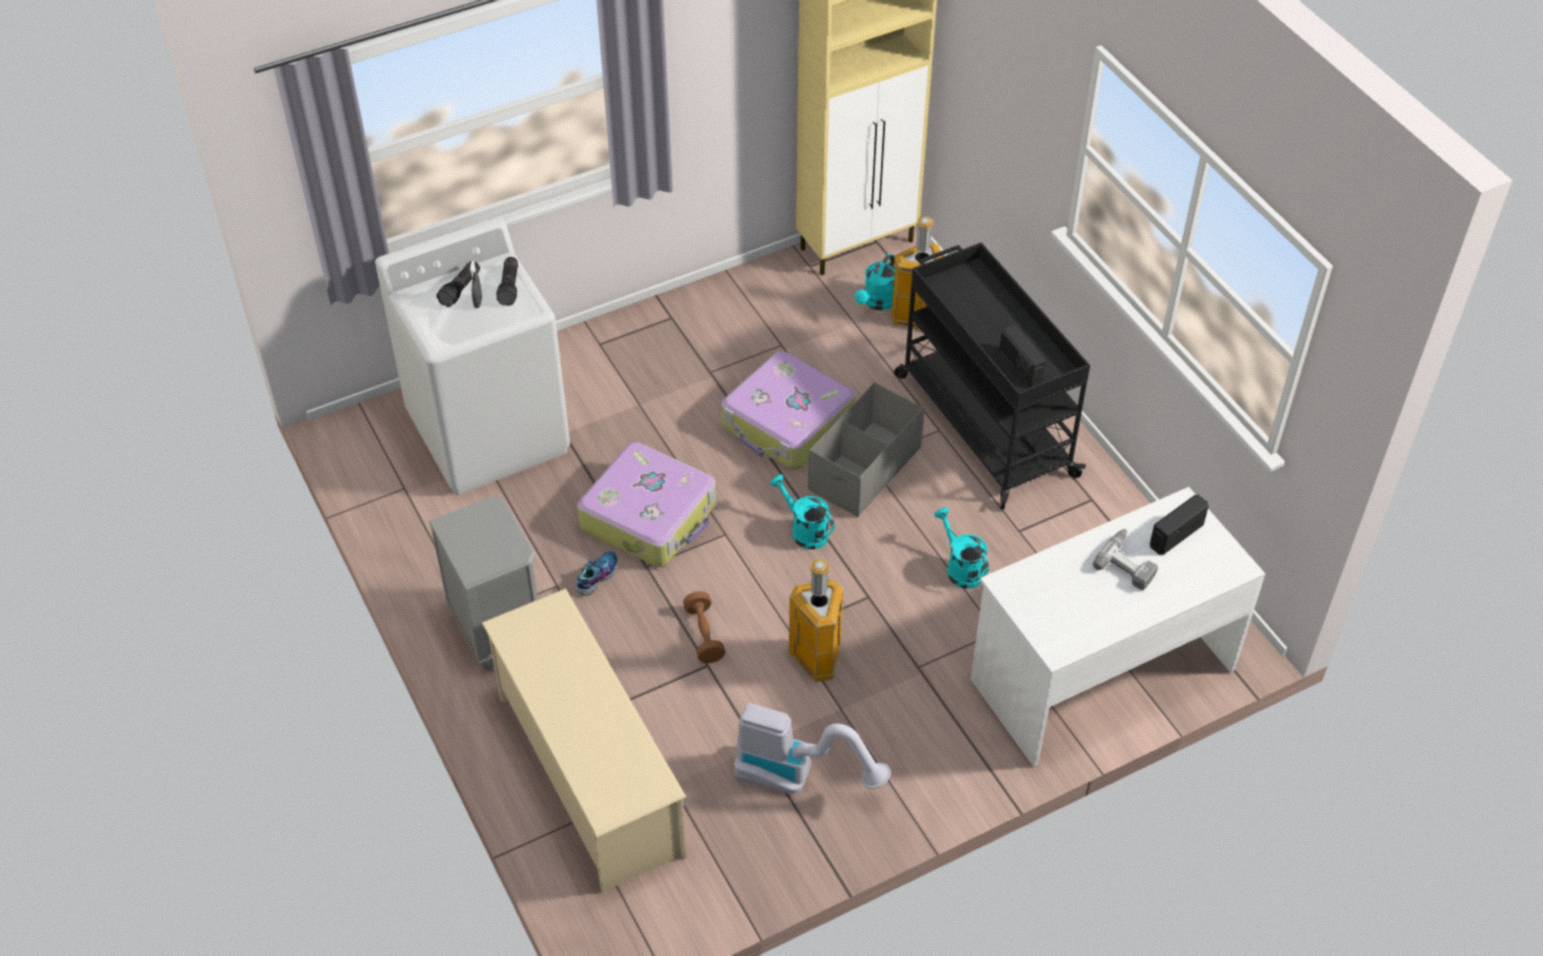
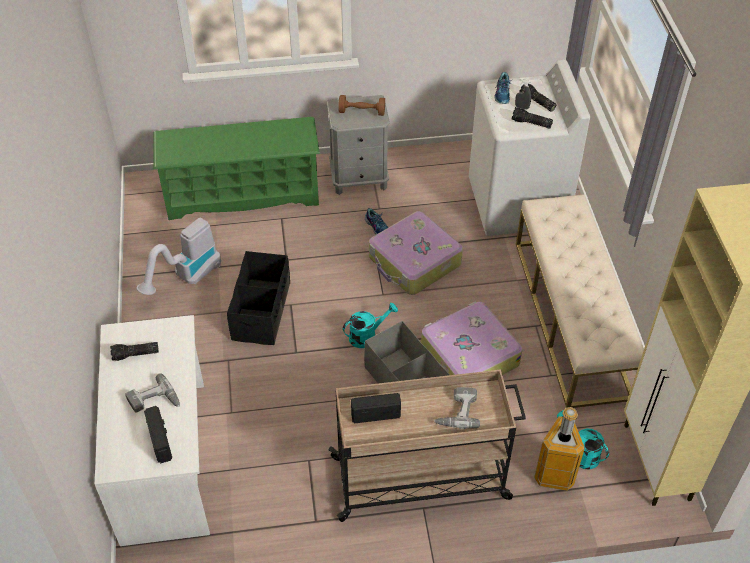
camera: 110 degrees right, 0 degrees up
beige shoe rack [482,589,687,892] -> green shoe rack [153,117,320,220]
brown dumbbell [683,591,725,663] -> brown dumbbell moved to [338,95,385,116]
trash can [789,558,843,682] -> black storage box [227,251,290,345]
black cart [894,242,1090,509] -> beige cart [328,369,526,522]
turquoise watering can [934,507,989,589] -> none
none -> flashlight [110,342,159,361]
none -> power drill [434,387,480,429]
none -> shoe [494,72,511,104]
none -> beige bench [516,194,644,408]

